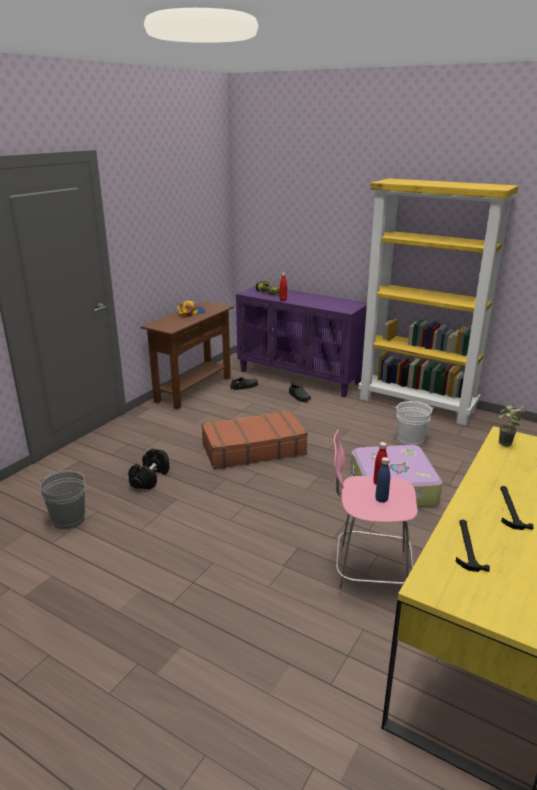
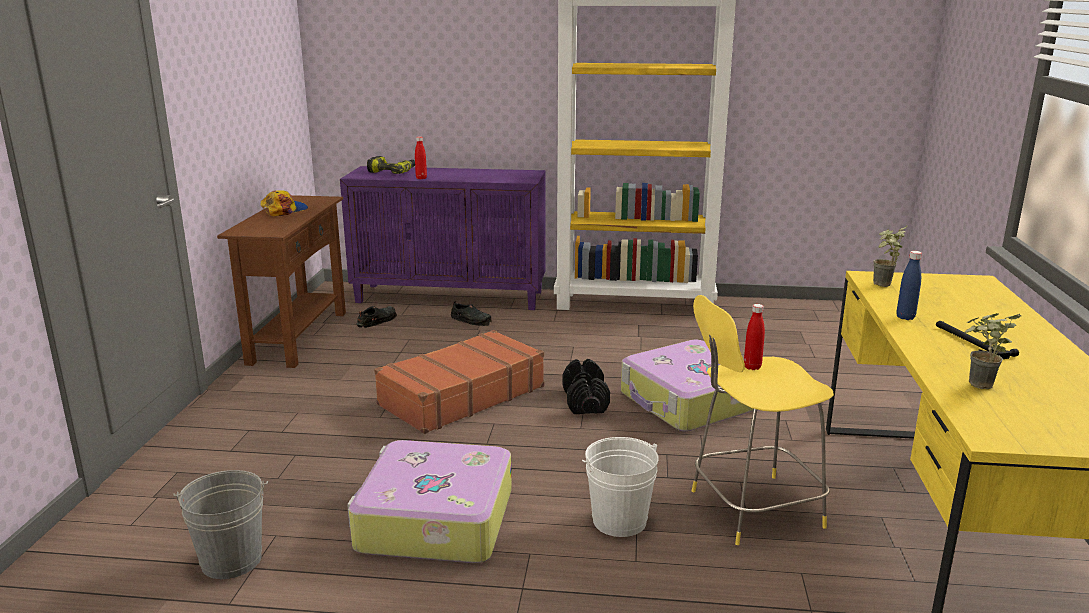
camera: 25 degrees left, 5 degrees down
black dumbbell [128,449,169,490] -> black dumbbell moved to [563,359,610,414]
pink stool [334,430,418,597] -> yellow stool [692,295,834,545]
blue bottle [375,457,390,503] -> blue bottle moved to [897,251,922,320]
white bucket [395,401,434,446] -> white bucket moved to [582,437,659,537]
hammer [456,520,490,572] -> potted plant [964,313,1021,389]
none -> suitcase [347,440,512,563]

